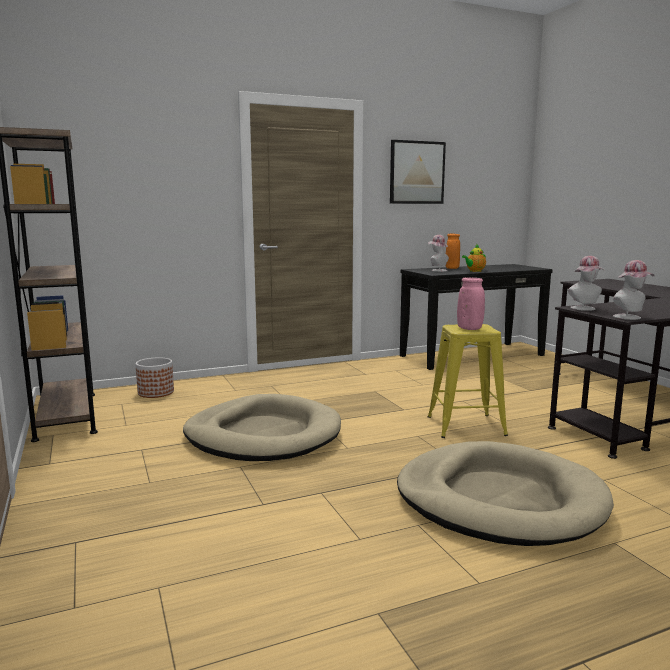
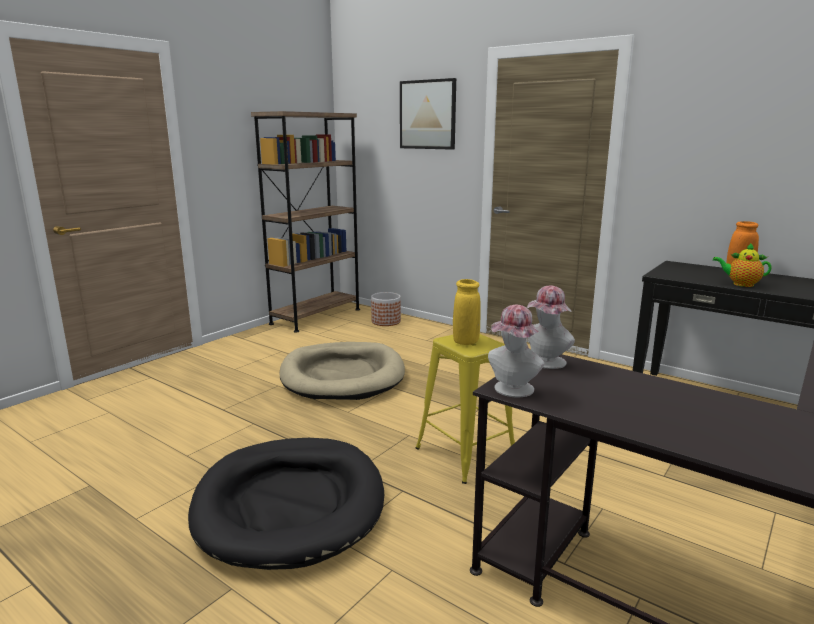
camera: 60 degrees right, 5 degrees up
picture [390,140,446,204] -> picture moved to [400,78,456,150]
beige dog bed [397,441,614,546] -> black dog bed [188,438,384,570]
hat [428,235,449,272] -> none
pink vase [457,277,485,330] -> yellow vase [453,279,481,345]

